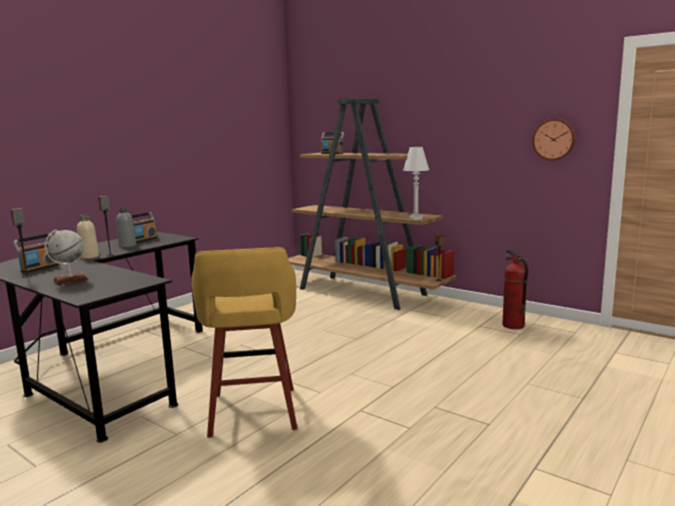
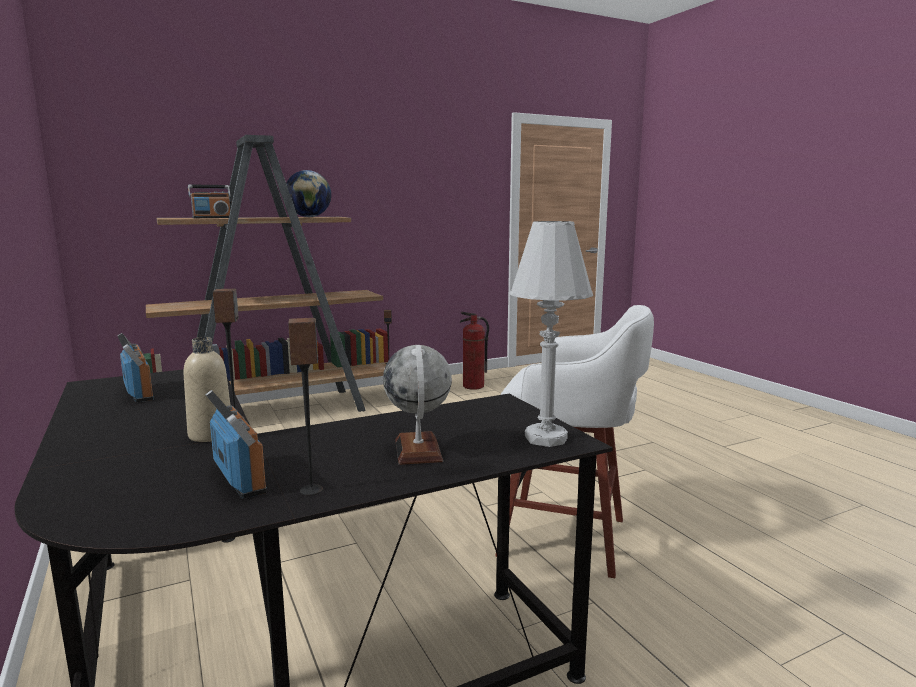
camera: 65 degrees left, 0 degrees up
grey bottle [116,207,136,247] -> none
yellow stool [191,247,297,438] -> white stool [495,305,654,578]
white table lamp [403,147,429,220] -> white table lamp moved to [510,221,593,447]
wall clock [532,119,576,161] -> none
none -> globe [286,170,331,217]

